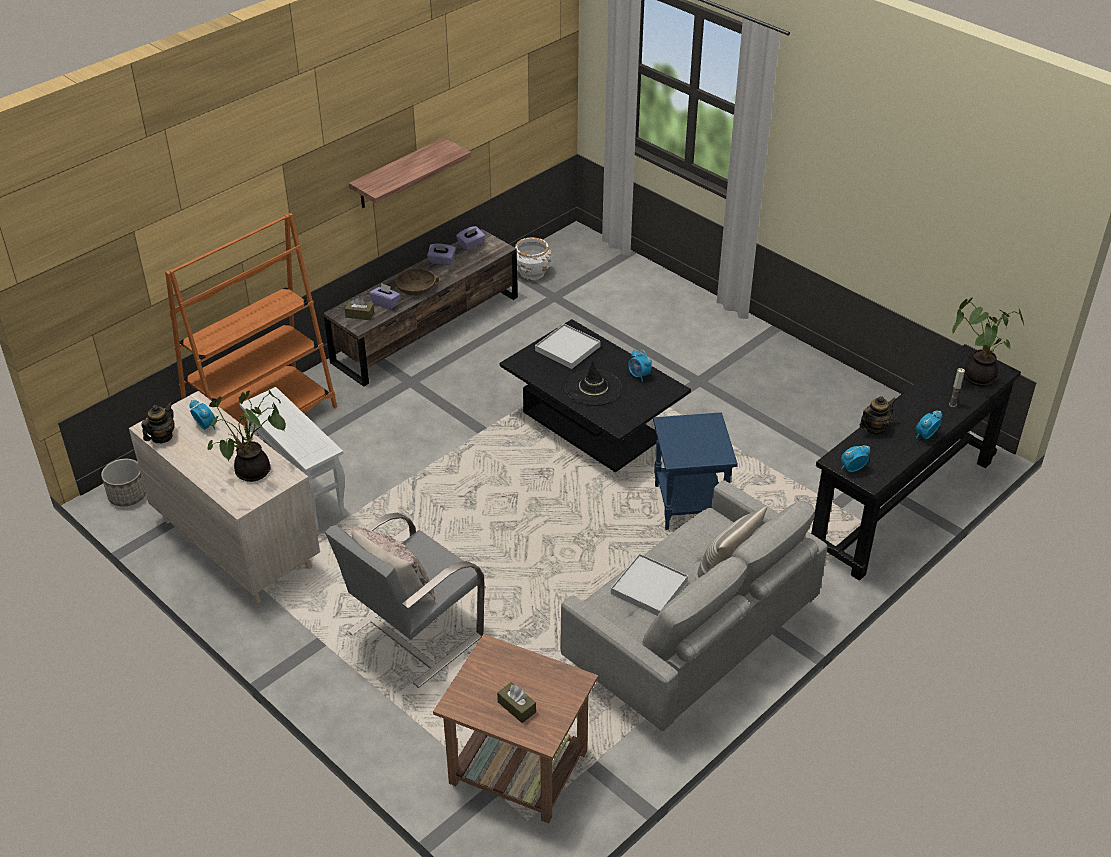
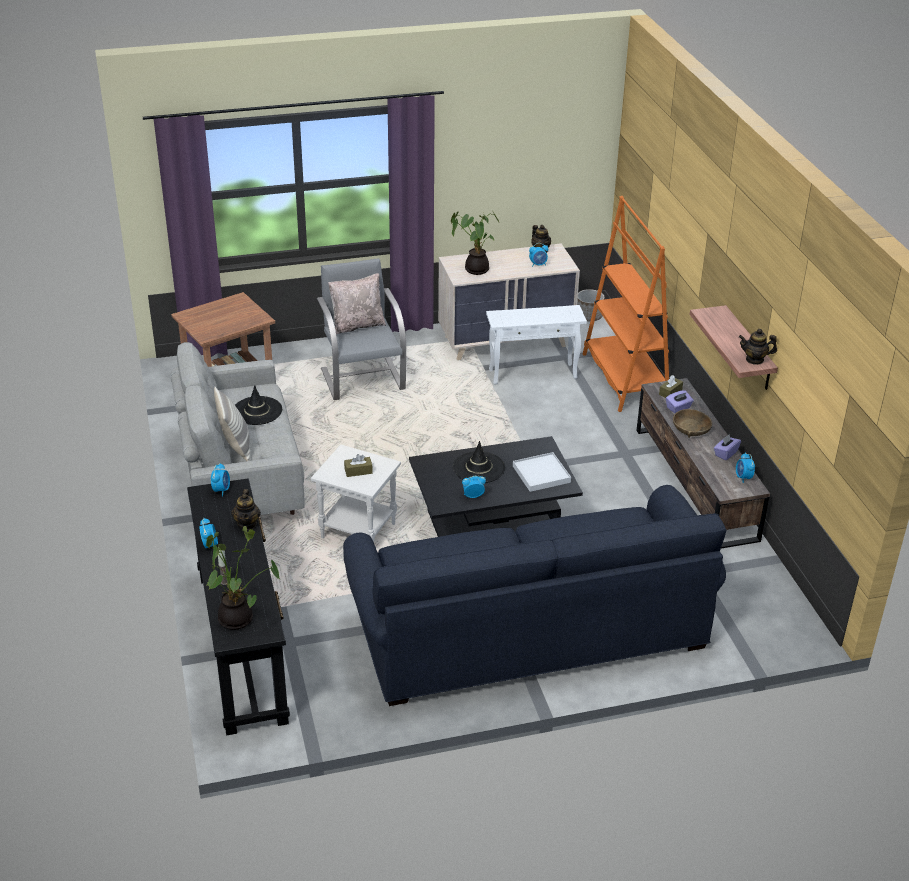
camera: 120 degrees right, 5 degrees down
purple tissue box [456,226,485,250] -> alarm clock [736,453,755,483]
brown tissue box [497,682,536,723] -> brown tissue box moved to [344,454,373,477]
white planter [515,237,551,280] -> none
white tray [611,553,688,615] -> black hat [235,385,282,425]
blue side table [653,412,738,530] -> white side table [311,445,401,542]
none -> blue sofa [343,485,726,706]
none -> teapot [739,329,777,365]

